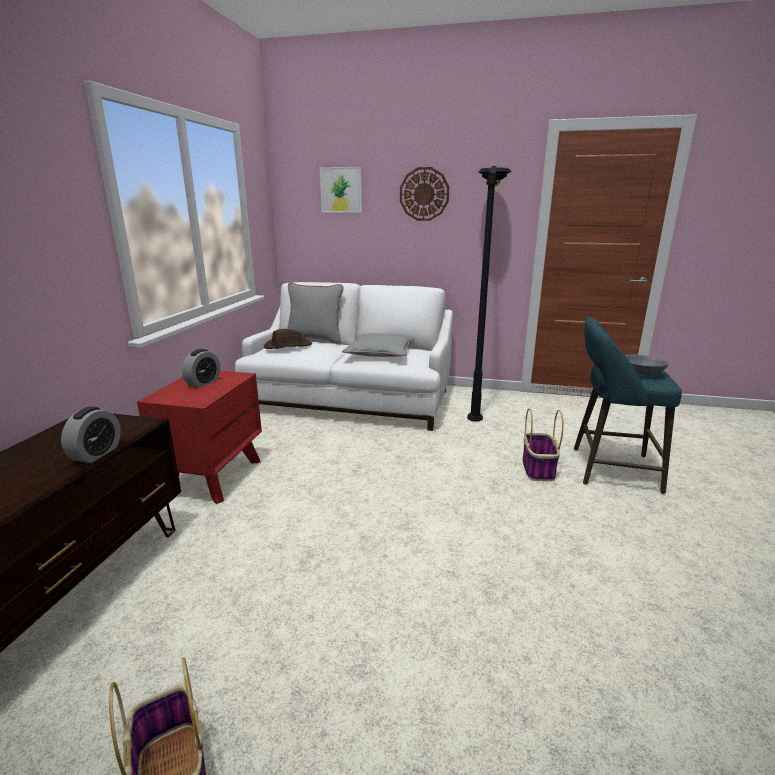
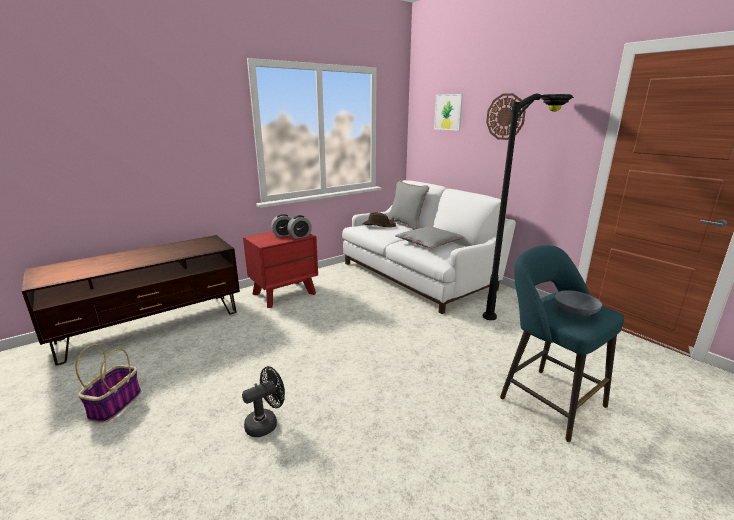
camera: 40 degrees right, 0 degrees up
alarm clock [61,407,121,463] -> alarm clock moved to [287,215,312,239]
basket [523,408,564,481] -> none
none -> black fan [242,366,285,437]

